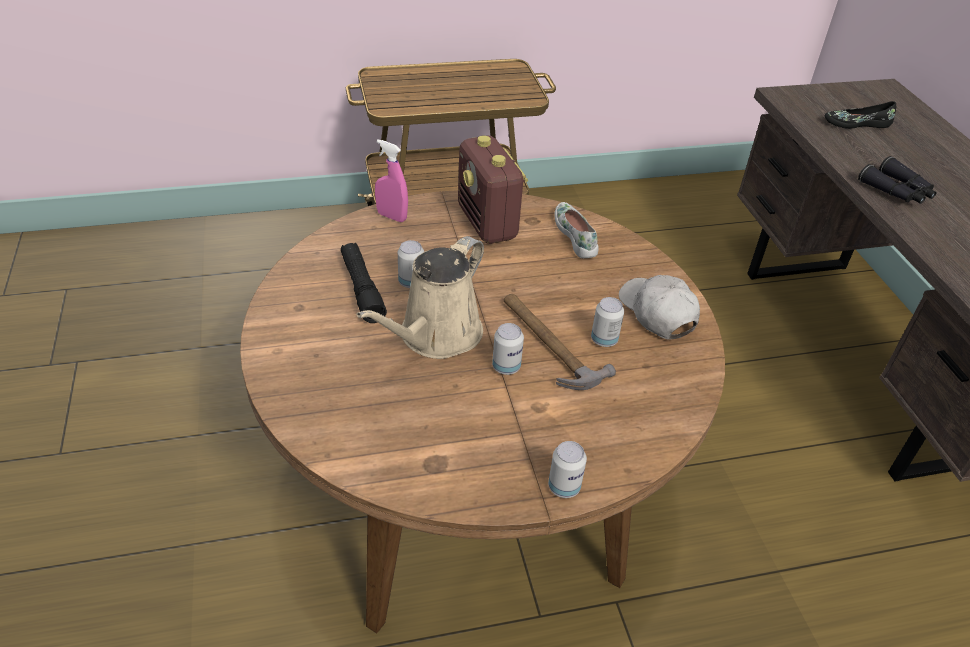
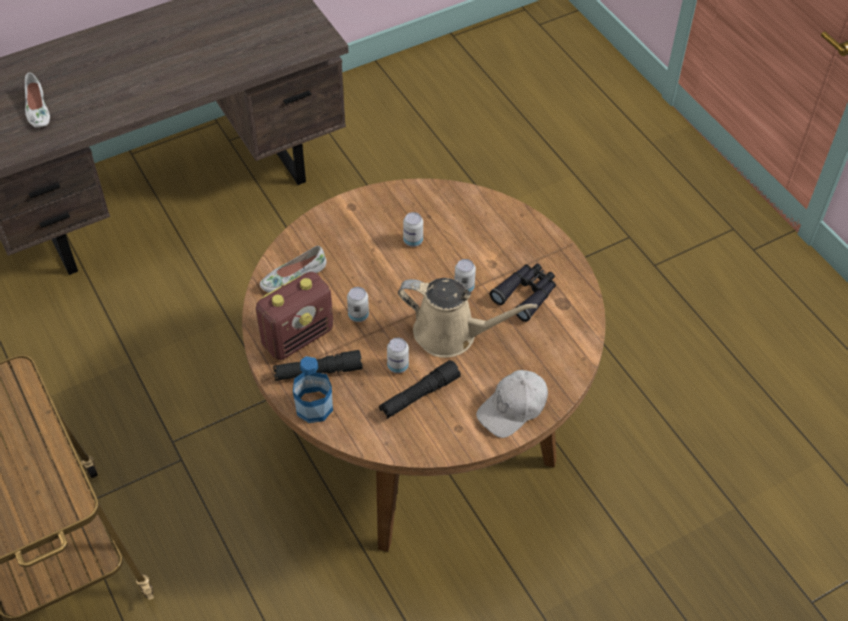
camera: 105 degrees left, 10 degrees up
pink spray bottle [375,139,408,222] -> bottle [293,356,333,423]
hammer [504,294,616,390] -> none
can [548,441,587,498] -> can moved to [347,287,369,322]
white cap [619,275,700,340] -> white cap moved to [476,370,548,438]
black shoe [825,101,896,129] -> white shoe [25,73,50,128]
black binoculars [858,156,937,204] -> black binoculars moved to [490,264,556,322]
none -> black flashlight [273,350,363,381]

